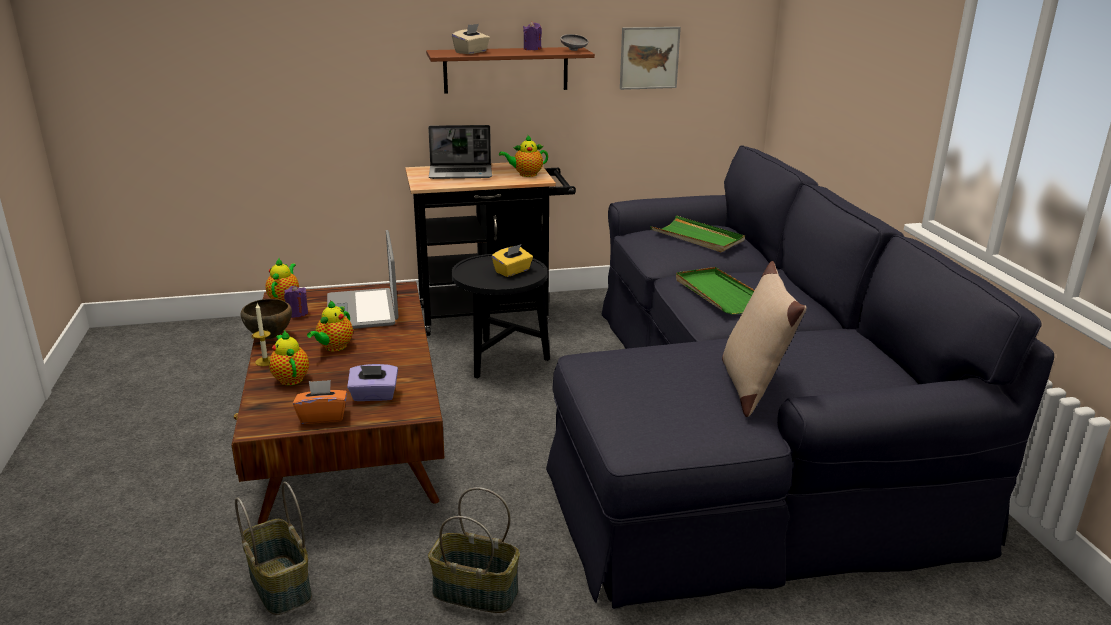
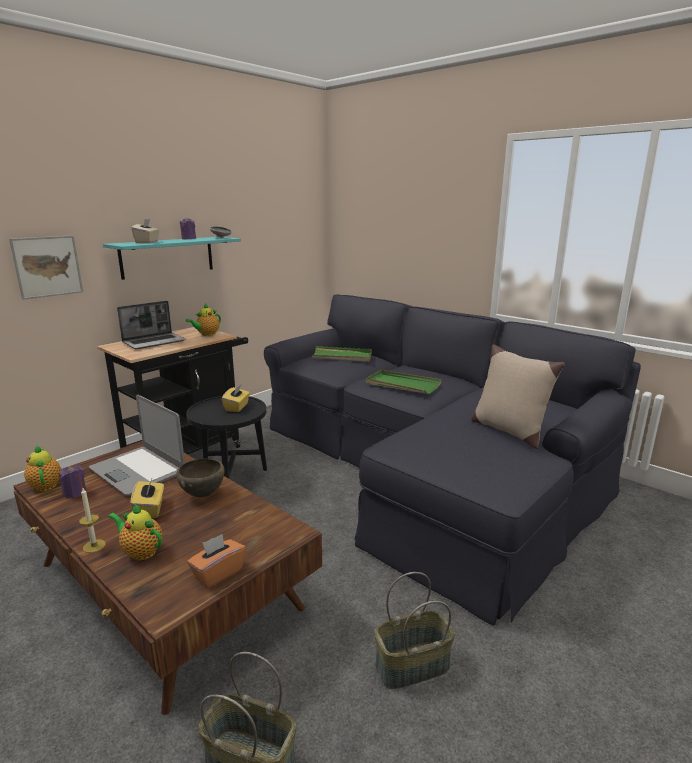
camera: 35 degrees left, 5 degrees down
brown bowl [241,299,292,339] -> brown bowl moved to [176,459,225,498]
teapot [307,300,353,351] -> yellow tissue box [130,477,164,518]
purple tissue box [347,364,398,401] -> none
brown shelf [426,47,595,94] -> turquoise shelf [103,237,241,280]
picture [620,27,681,90] -> picture moved to [9,236,83,300]

